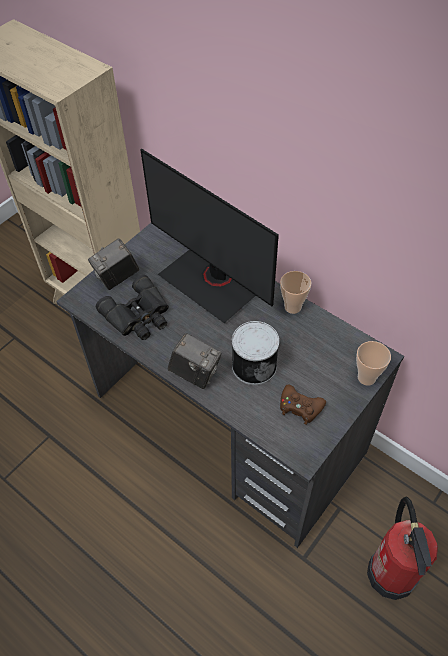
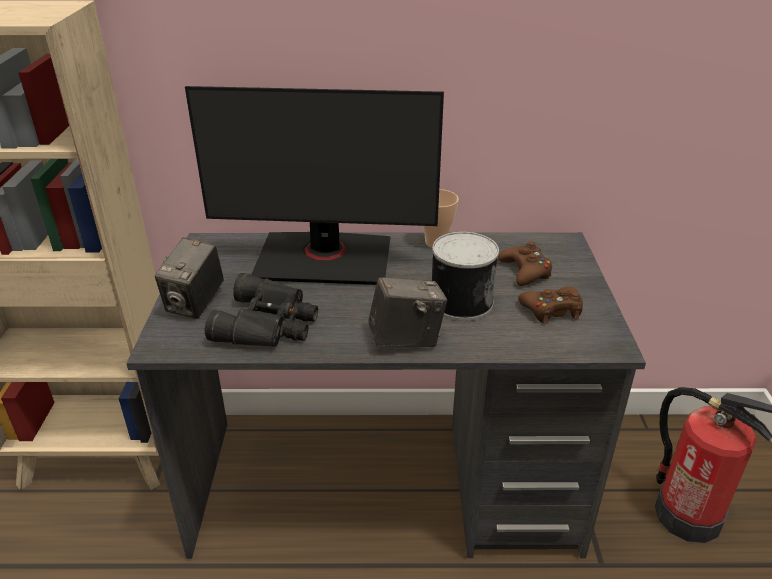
camera: 40 degrees left, 20 degrees down
cup [356,341,391,386] -> none
none -> brown game controller [498,241,552,286]

